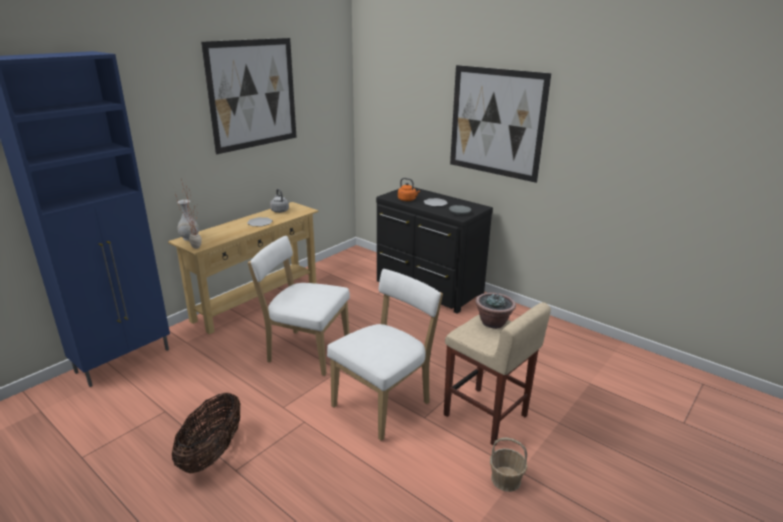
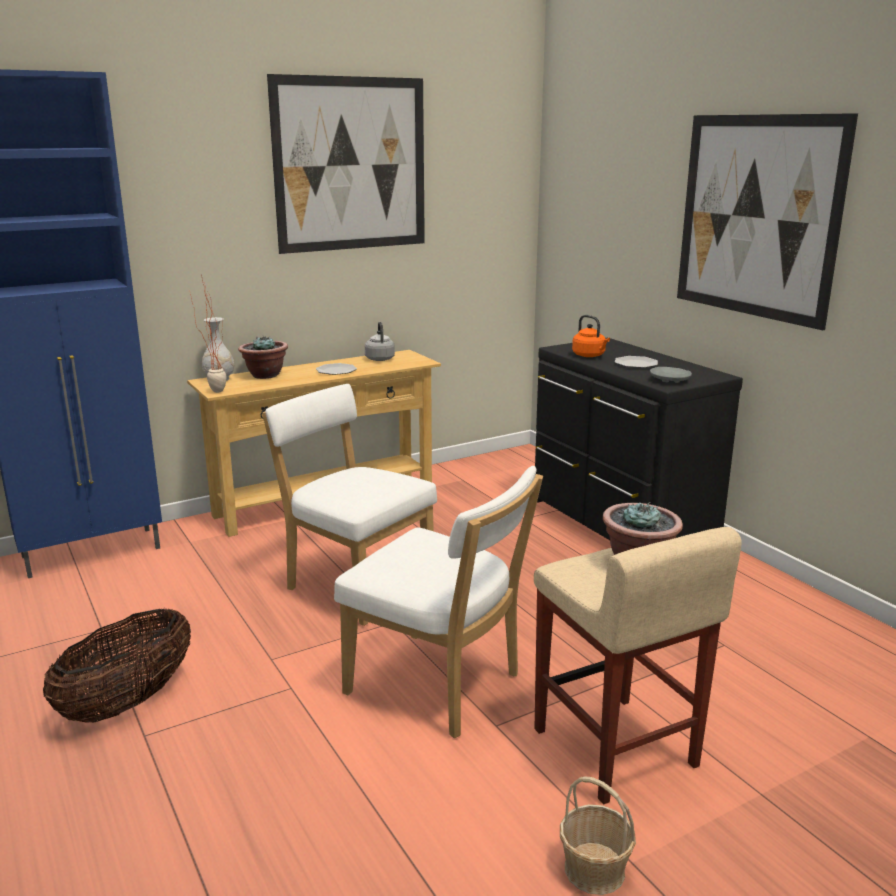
camera: 20 degrees right, 5 degrees down
white chair [327,269,443,441] -> white chair turned 60 degrees clockwise [334,466,543,738]
none -> potted plant [238,335,288,379]

